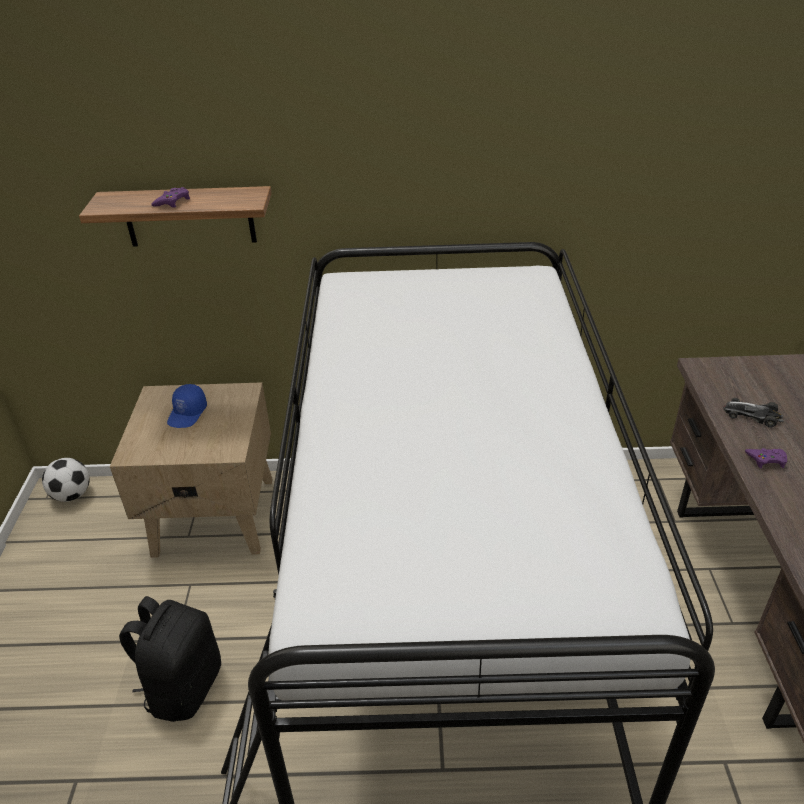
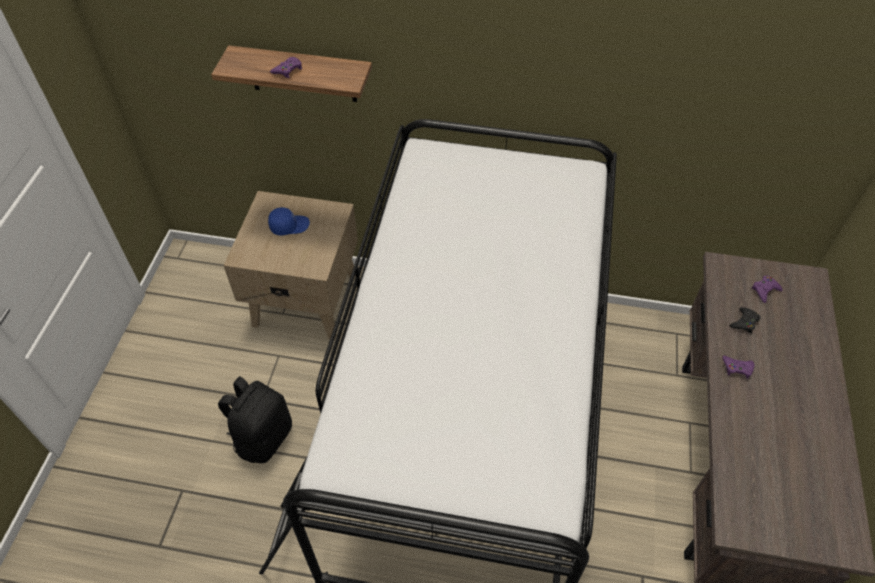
camera: 10 degrees right, 15 degrees up
football [42,458,90,502] -> none
blue cap [167,384,207,428] -> blue cap turned 135 degrees counterclockwise [268,207,310,236]
toy car [723,398,784,427] -> black game controller [729,307,760,333]
none -> purple game controller [752,276,783,303]

